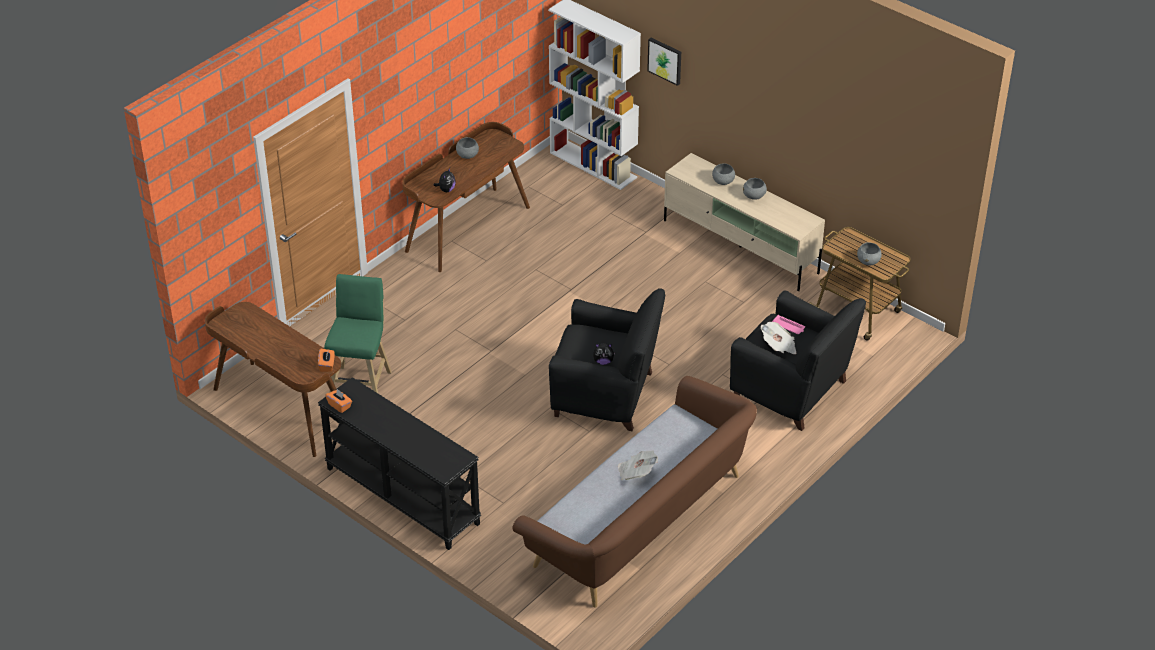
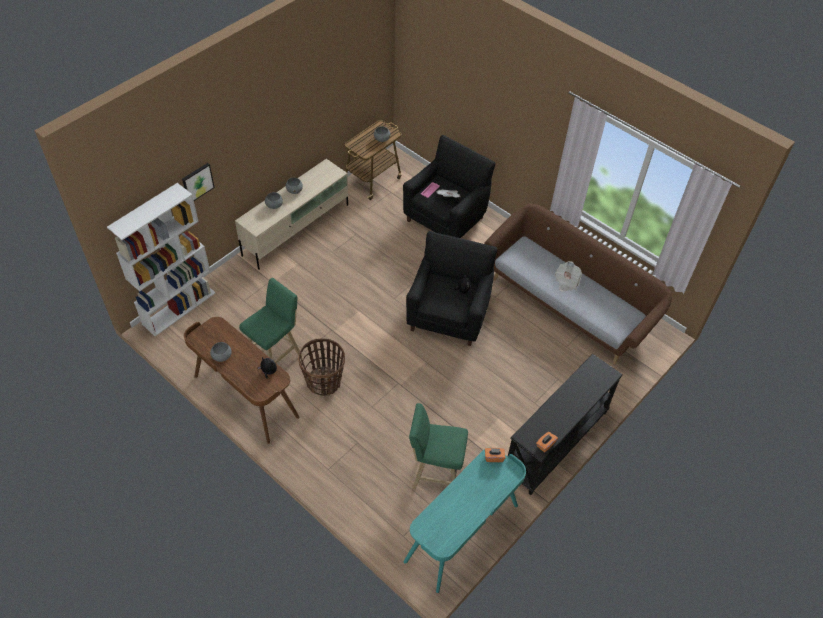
camera: 90 degrees left, 10 degrees up
brown desk [205,302,341,457] -> turquoise desk [404,449,526,593]
none -> green stool [239,278,302,363]
none -> basket [298,338,345,396]

